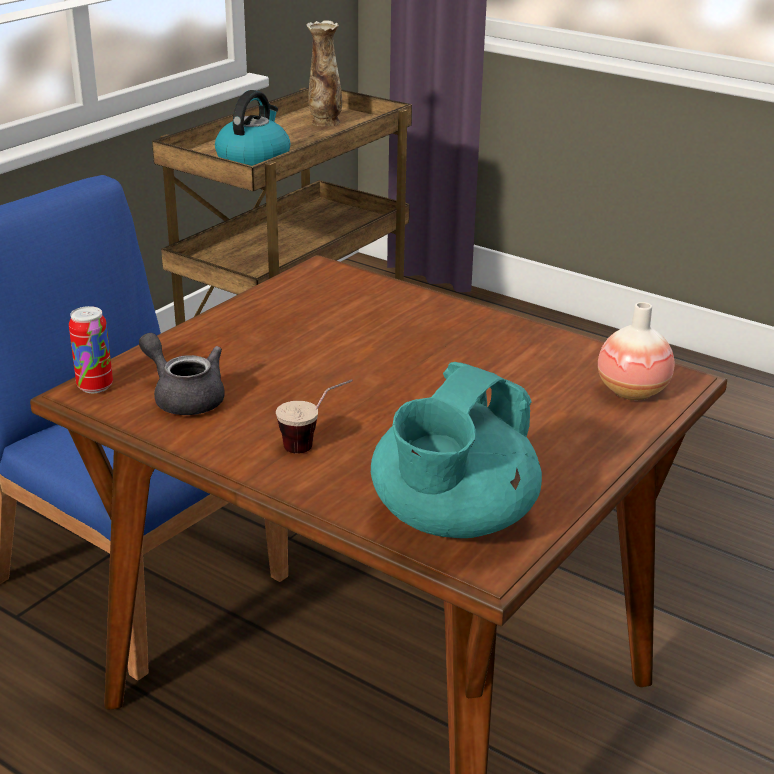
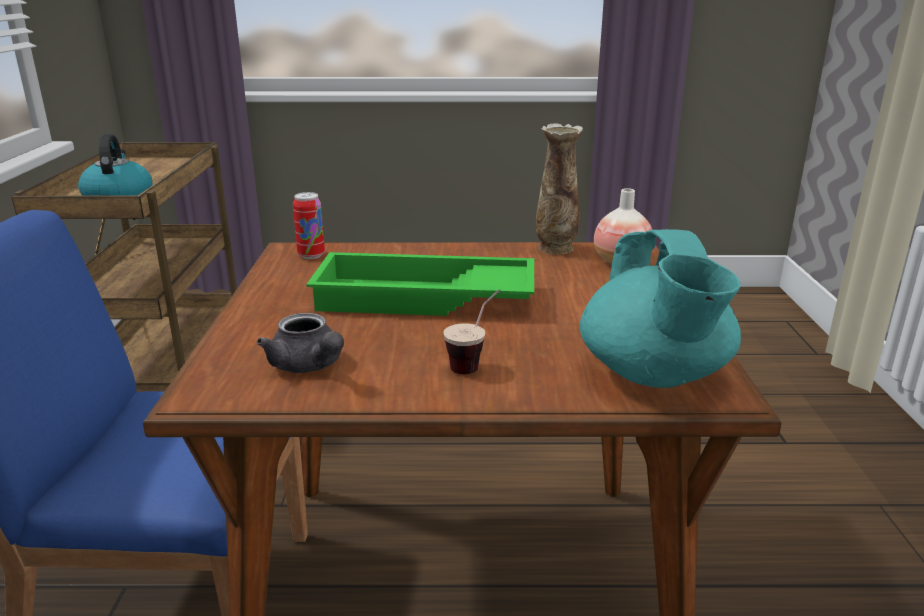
camera: 35 degrees left, 5 degrees down
can [69,306,113,393] -> can moved to [293,192,325,259]
grey teapot [139,333,225,415] -> grey teapot turned 135 degrees counterclockwise [257,313,344,373]
vase [307,20,342,127] -> vase moved to [536,123,583,255]
none -> green tray [306,252,534,316]

